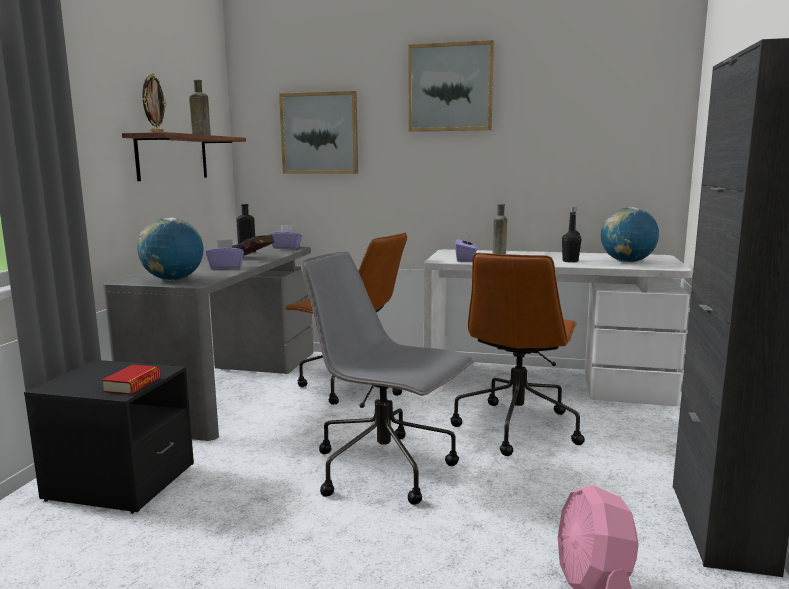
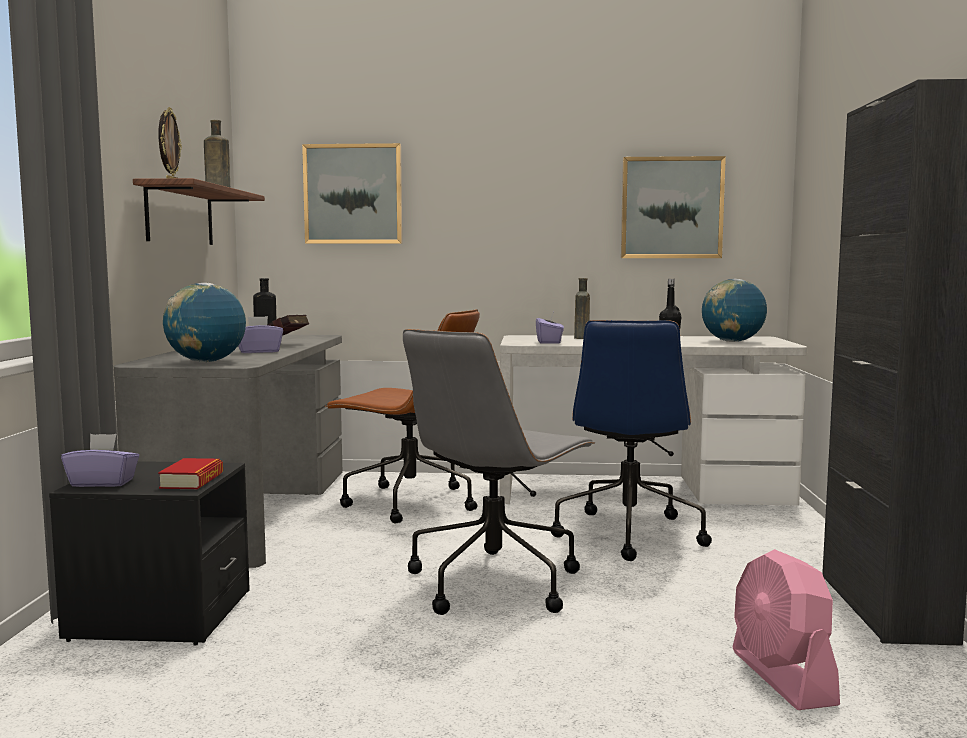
camera: 10 degrees left, 5 degrees down
purple tissue box [269,225,302,249] -> purple tissue box moved to [61,434,139,487]
grey office chair [301,252,474,505] -> grey office chair turned 75 degrees counterclockwise [403,329,595,615]
picture [408,40,494,132] -> picture moved to [621,156,726,258]
brown office chair [451,253,585,456] -> blue office chair [551,320,712,561]

